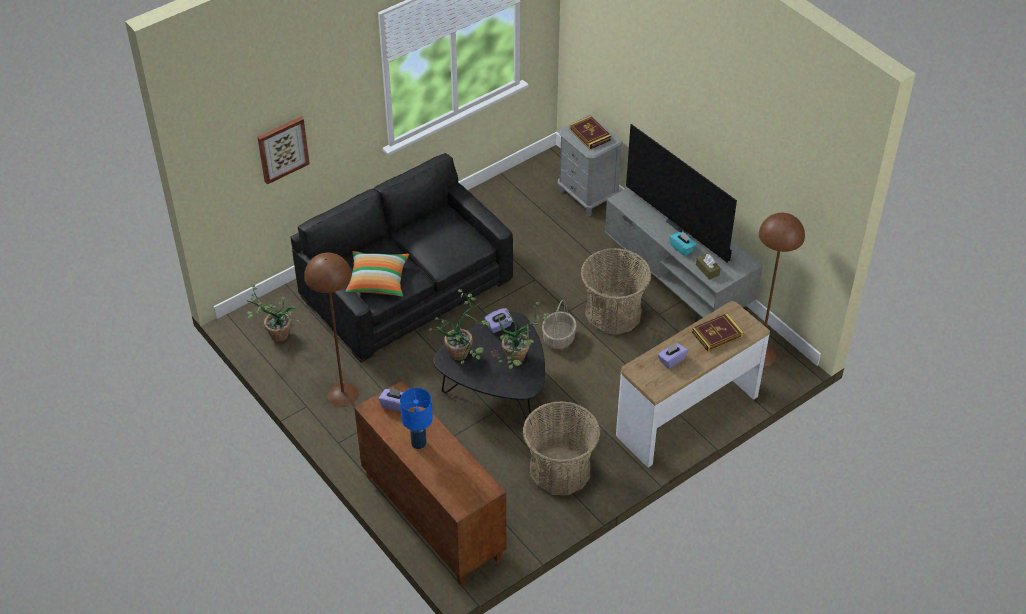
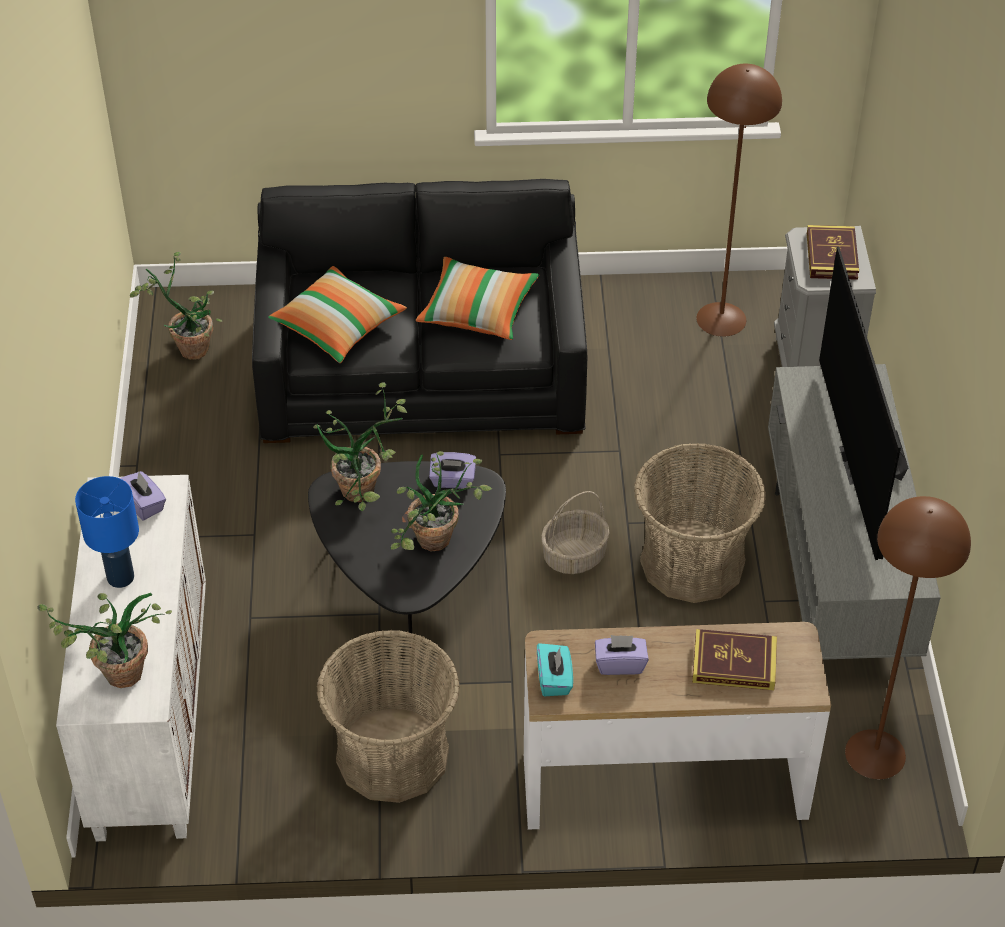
camera: 35 degrees right, 0 degrees up
picture [257,117,310,184] -> none
brown floor lamp [304,253,359,407] -> brown floor lamp moved to [696,64,782,337]
brown cabinet [354,381,506,585] -> white cabinet [56,475,206,841]
turquoise tissue box [670,231,697,256] -> turquoise tissue box moved to [537,643,573,696]
brown tissue box [696,254,720,280] -> none
none -> potted plant [37,593,172,688]
none -> pillow [416,257,539,340]

